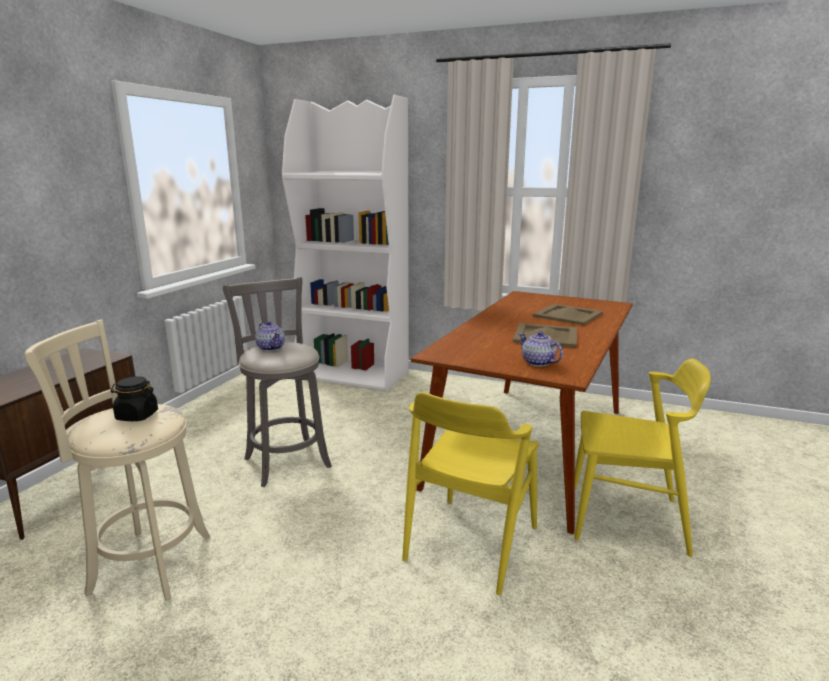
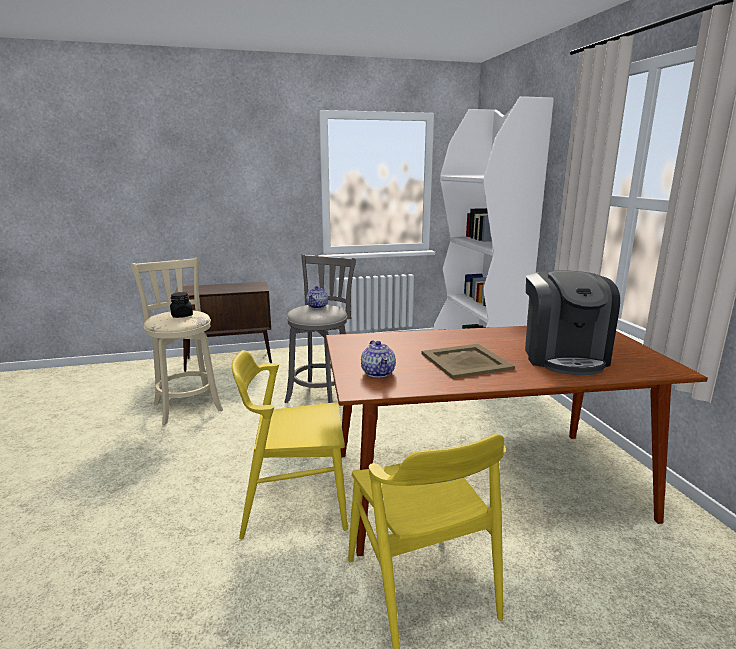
camera: 55 degrees right, 0 degrees up
teapot [518,331,563,367] -> teapot turned 150 degrees clockwise [361,340,396,378]
beige tray [532,304,603,325] -> coffee machine [525,270,620,375]

